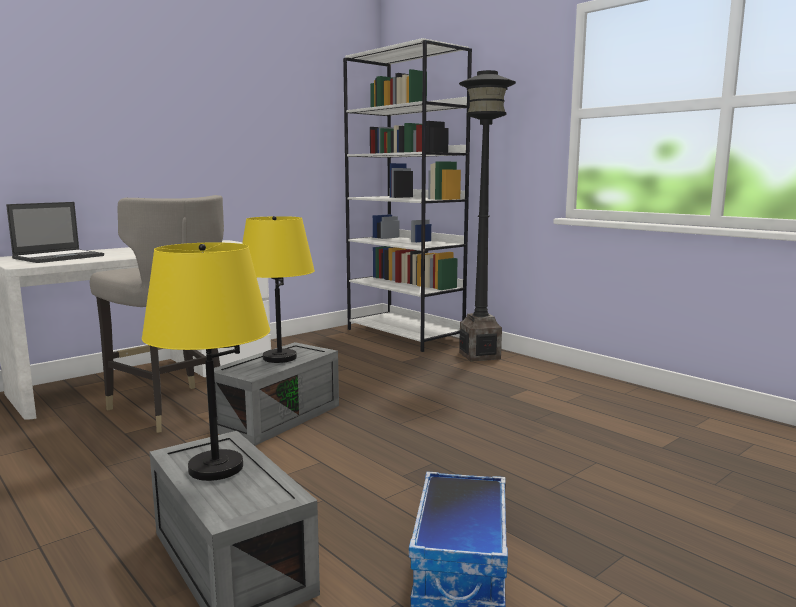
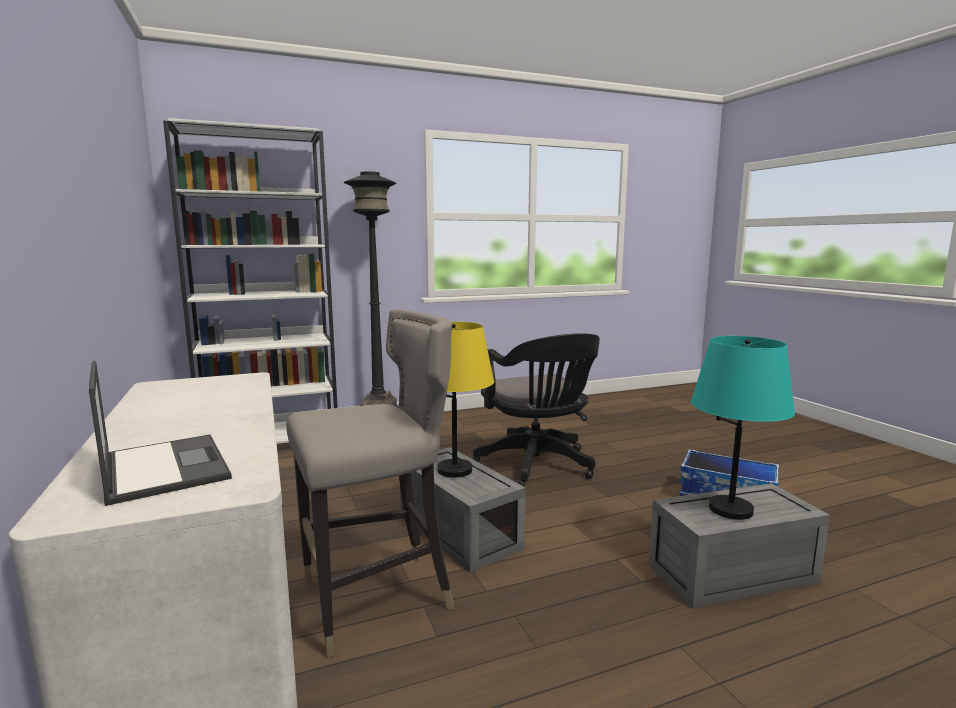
camera: 70 degrees left, 0 degrees up
yellow table lamp [142,242,270,481] -> turquoise table lamp [691,336,795,520]
none -> black office chair [472,333,600,486]

